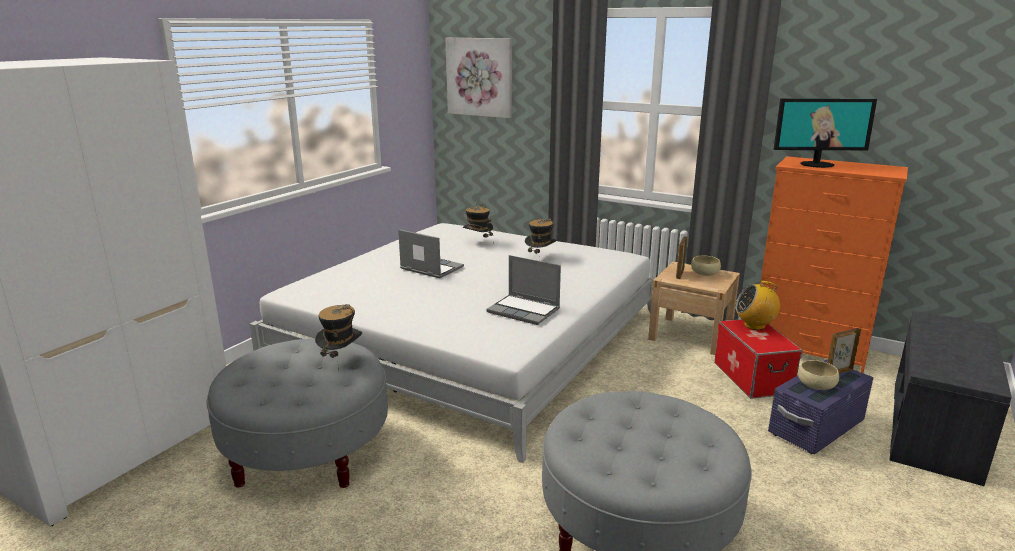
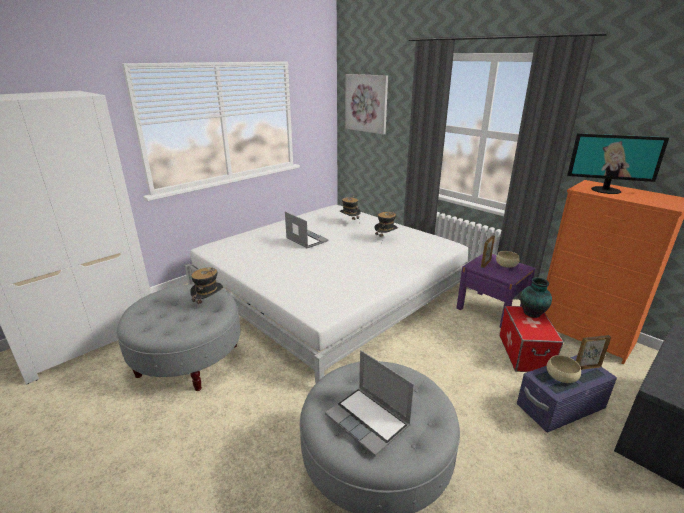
camera: 15 degrees right, 5 degrees up
laptop [486,255,561,325] -> laptop moved to [325,350,414,456]
beige nightstand [648,262,740,355] -> purple nightstand [456,254,536,328]
radio [735,281,780,330] -> vase [520,278,552,318]

